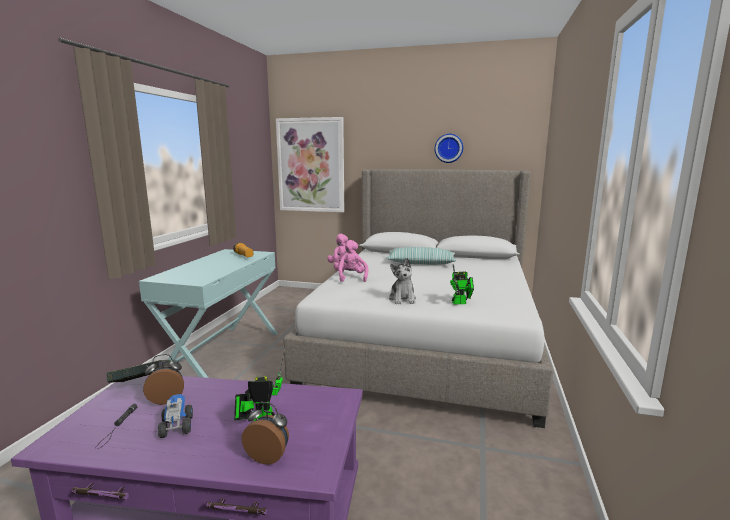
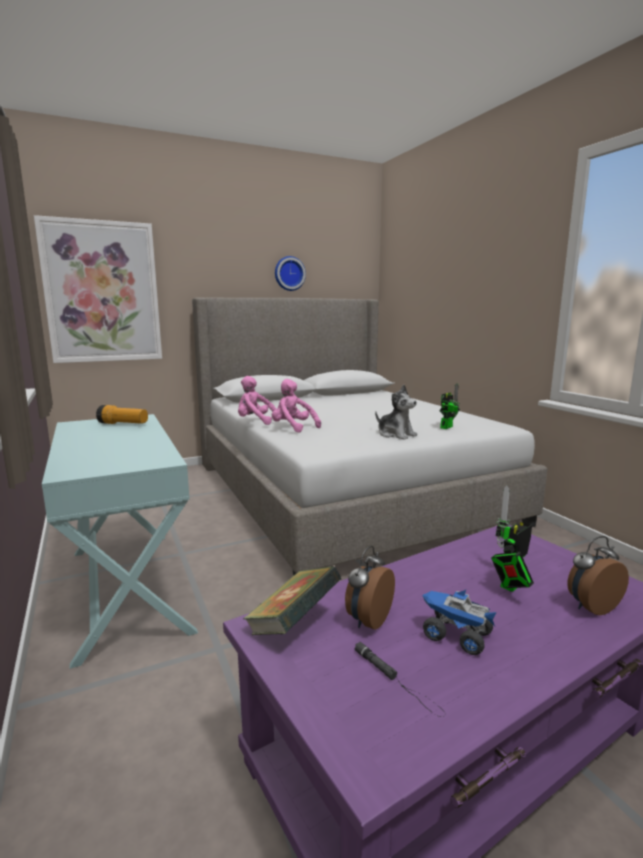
camera: 40 degrees left, 0 degrees up
pillow [386,247,456,265] -> none

